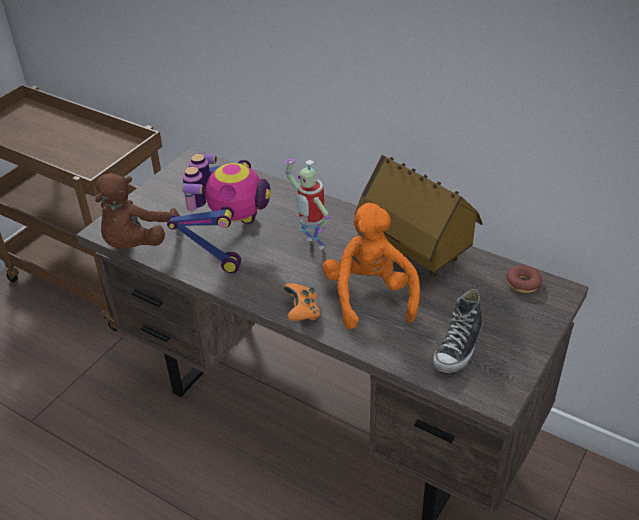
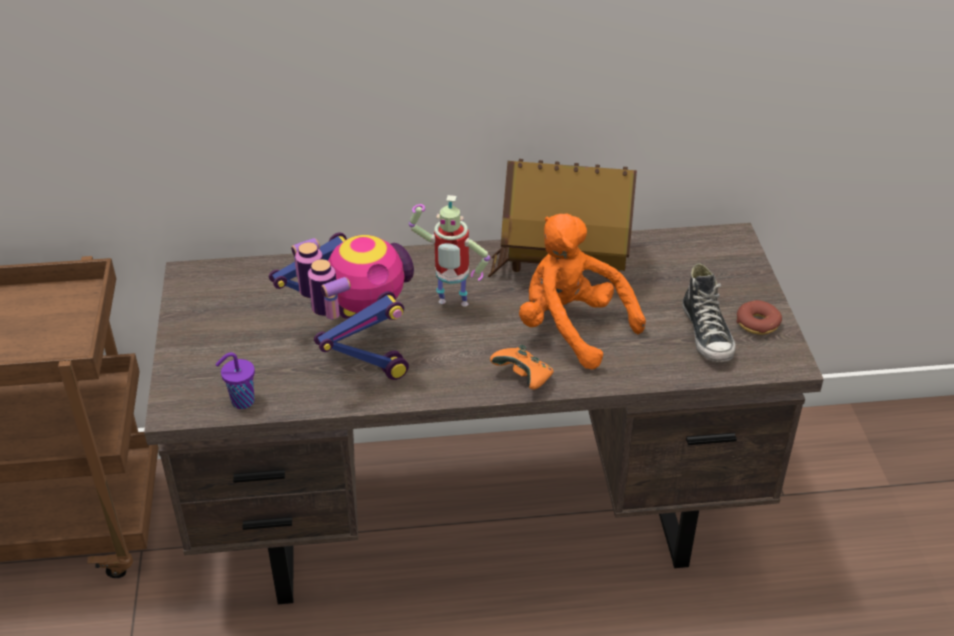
camera: 40 degrees left, 0 degrees up
brown plush toy [95,173,180,249] -> purple cup [215,352,255,409]
donut [506,265,542,293] -> donut moved to [737,300,782,335]

